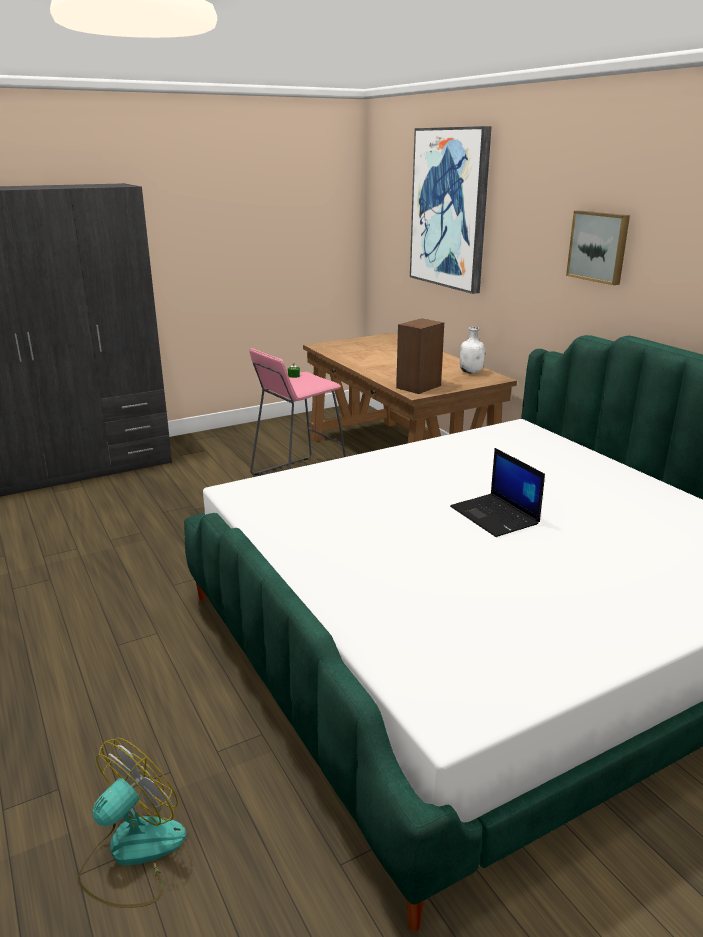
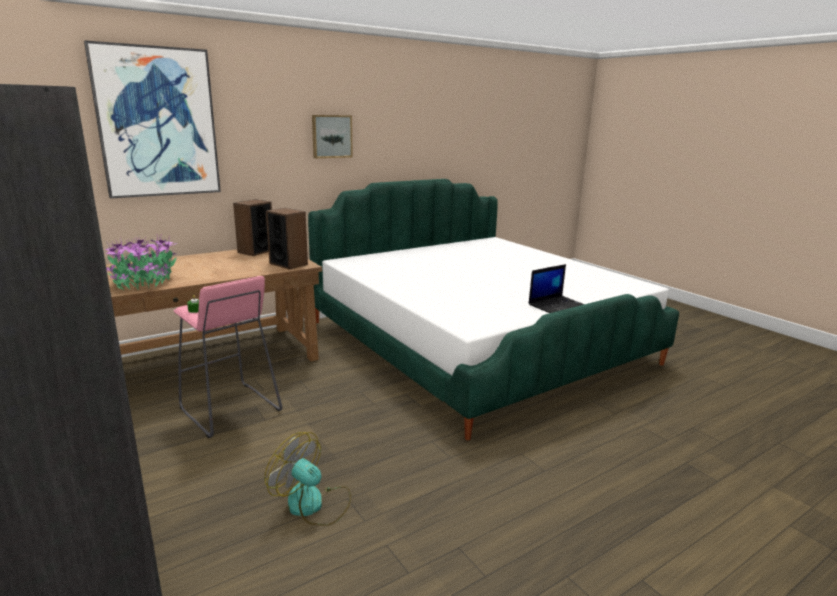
camera: 95 degrees left, 5 degrees down
fan [78,738,186,908] -> fan moved to [264,432,351,526]
laptop [450,448,545,537] -> laptop moved to [529,264,584,313]
white bottle [460,327,485,373] -> speaker [233,199,272,256]
none -> potted plant [105,234,177,290]

